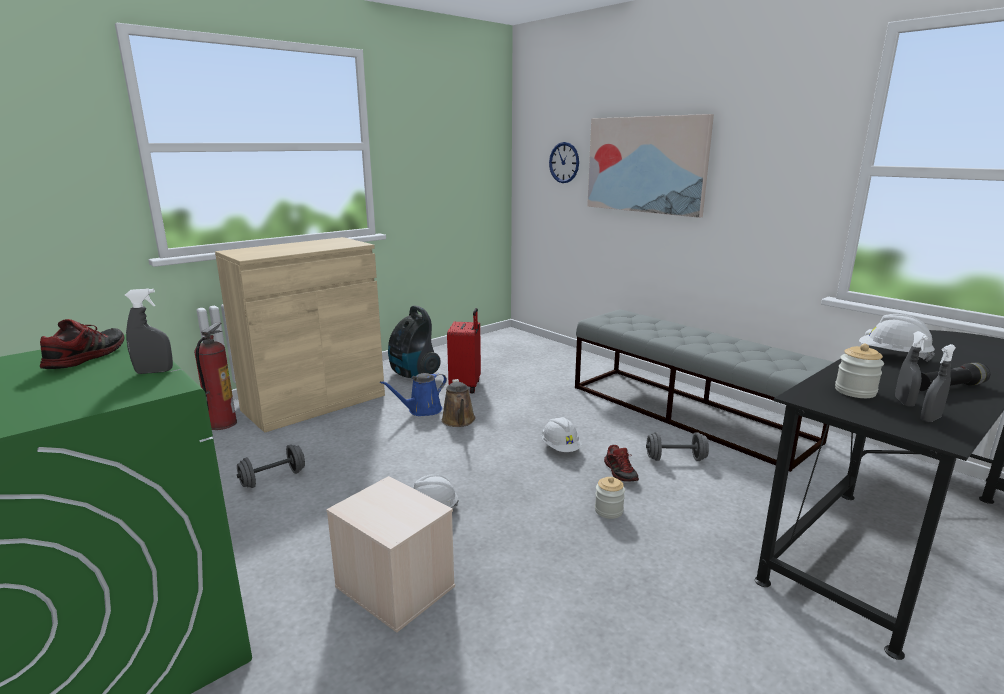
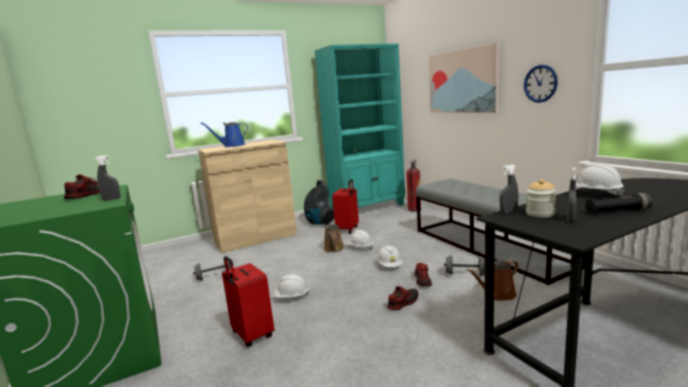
camera: 15 degrees right, 5 degrees down
fire extinguisher [194,322,237,430] -> fire extinguisher moved to [406,159,421,212]
beige storage box [326,476,455,633] -> red suitcase [222,256,274,347]
blue watering can [380,373,447,416] -> blue watering can moved to [200,122,248,147]
wall clock [549,142,579,183] -> wall clock moved to [524,65,558,103]
jar [595,477,625,519] -> shoe [387,286,419,310]
grey spray bottle [920,344,956,422] -> grey spray bottle moved to [500,165,519,213]
none -> turquoise bookcase [315,44,405,211]
none -> white hard hat [347,230,373,250]
none -> brown watering can [466,260,519,301]

